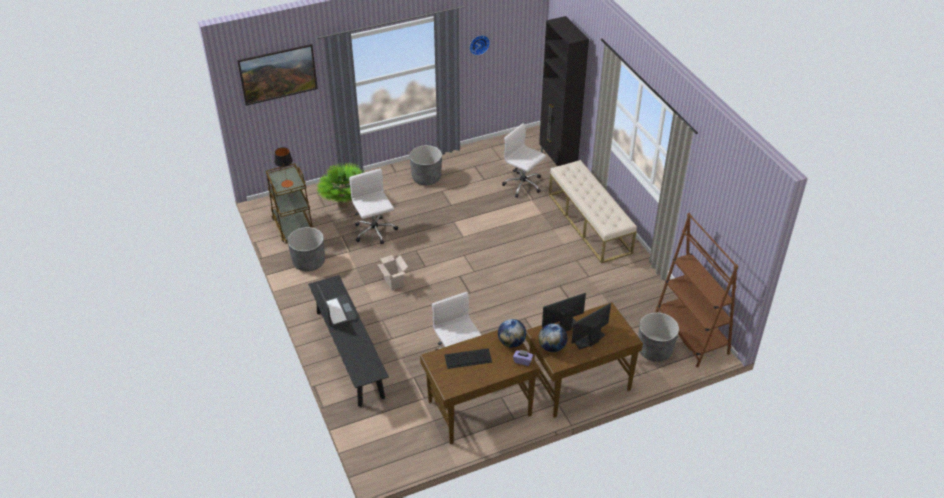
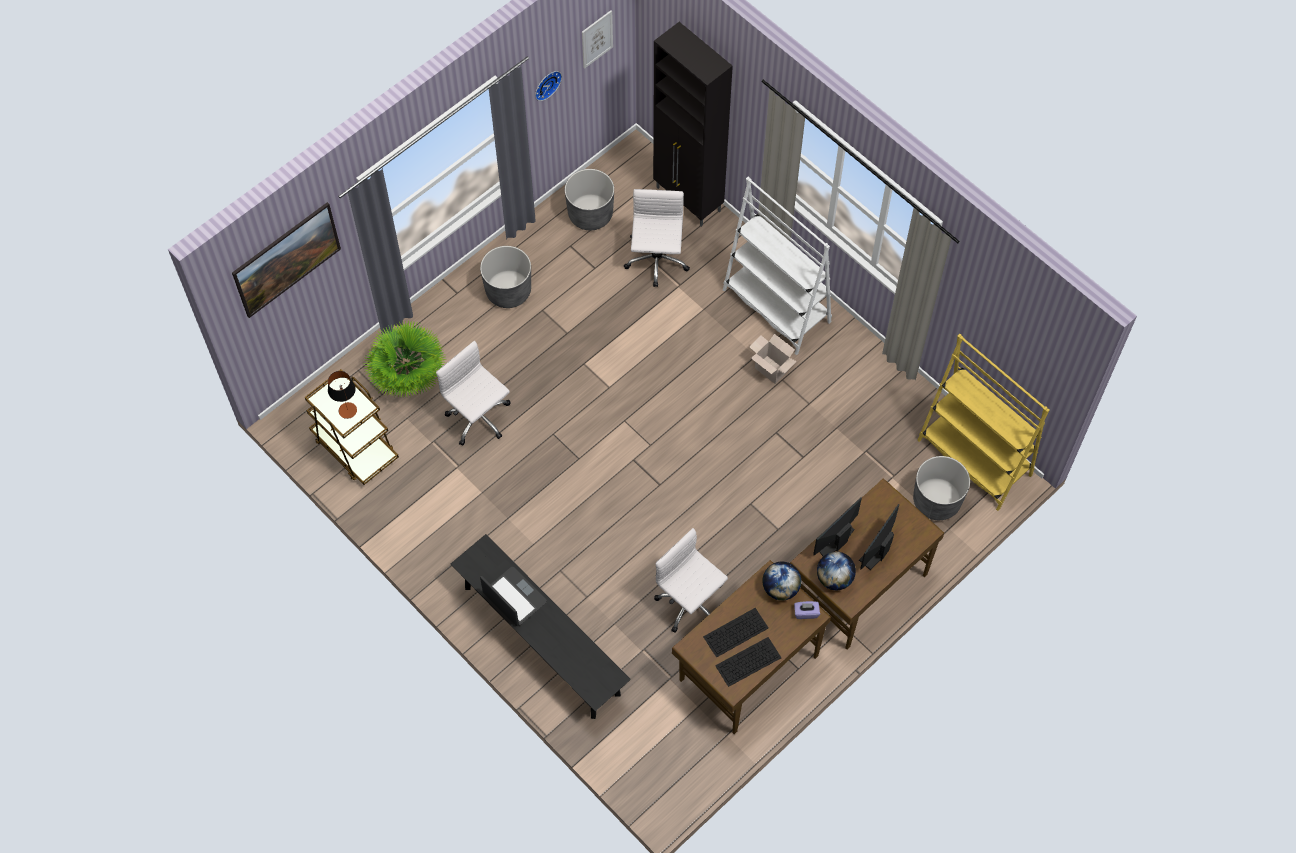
camera: 20 degrees left, 20 degrees up
grey planter [288,227,325,272] -> grey planter moved to [565,169,614,230]
cardboard box [377,255,408,290] -> cardboard box moved to [749,334,797,384]
white office chair [502,123,546,198] -> white office chair turned 75 degrees clockwise [624,189,690,287]
beige bench [549,160,637,264] -> white bookcase [723,176,832,355]
brown bookcase [655,213,738,367] -> yellow bookcase [917,334,1050,511]
none -> picture [582,10,613,69]
none -> keyboard [715,637,781,687]

